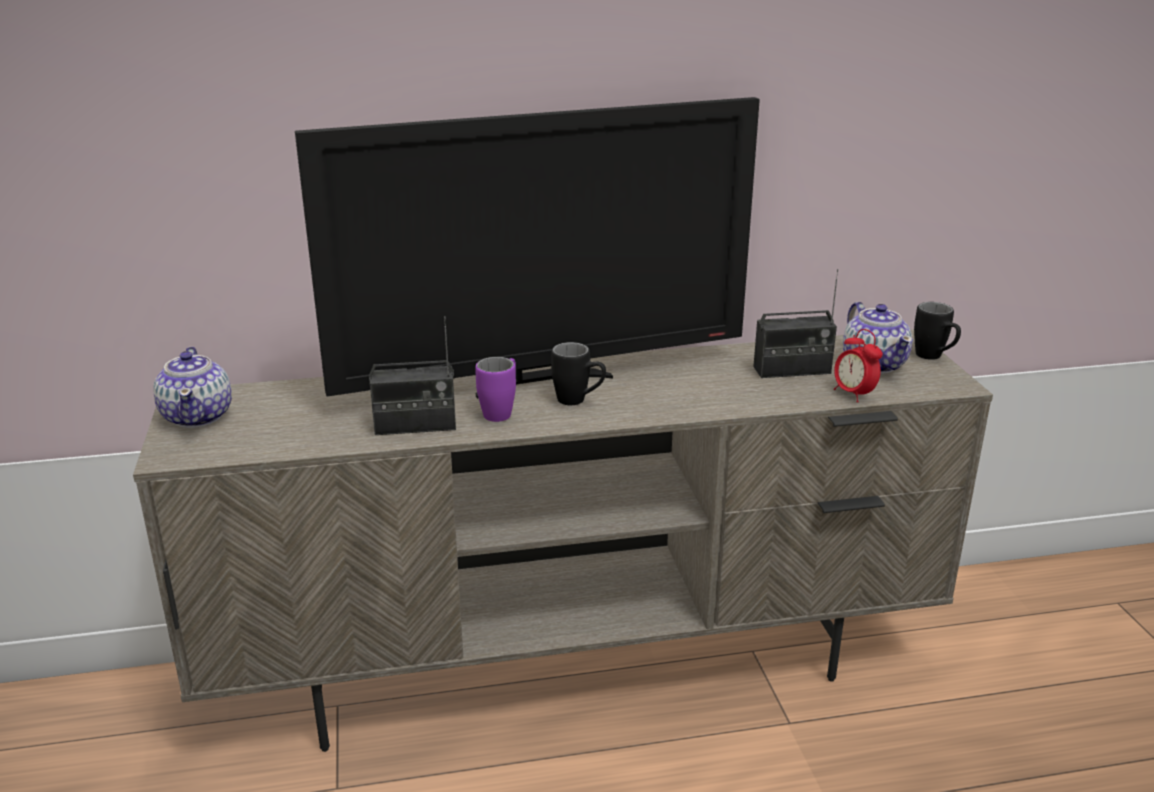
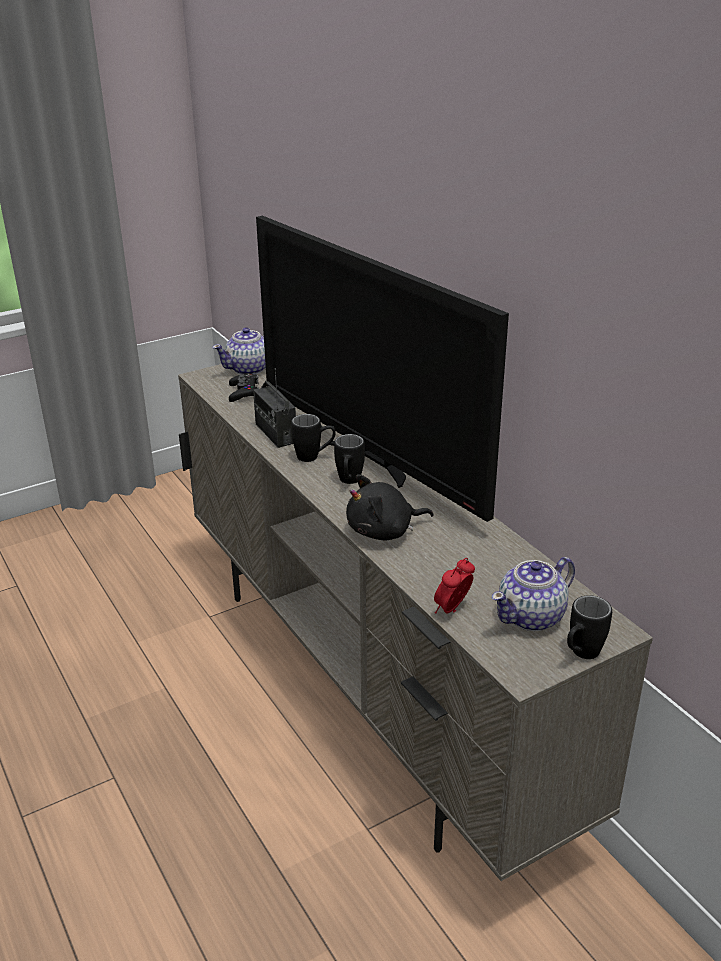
camera: 70 degrees right, 5 degrees up
purple mug [475,357,516,422] -> black mug [291,414,336,462]
radio [753,269,838,378] -> none
none -> black game controller [229,373,259,402]
none -> black plush toy [346,474,434,540]

